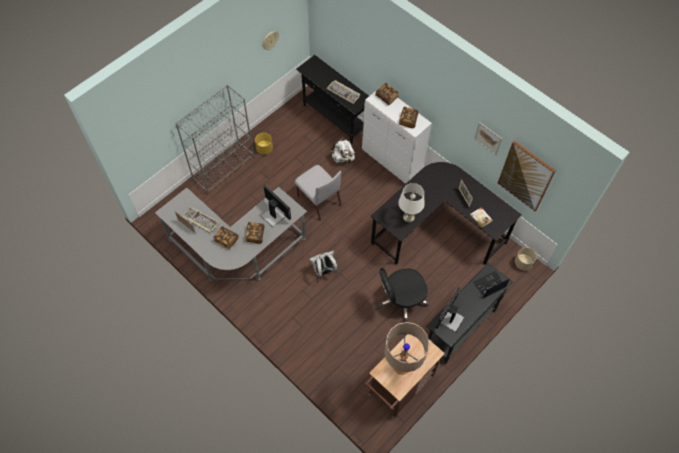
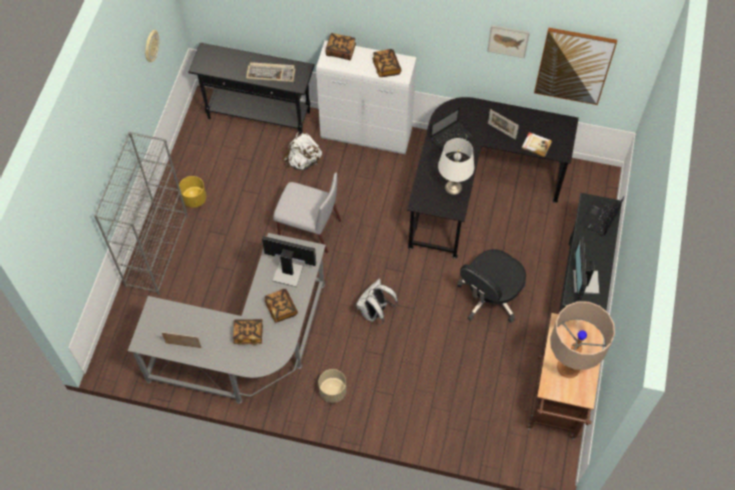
camera: 30 degrees left, 0 degrees up
keyboard [183,206,219,233] -> none
beige planter [515,247,537,270] -> beige planter moved to [318,369,347,403]
none -> laptop [430,107,472,152]

